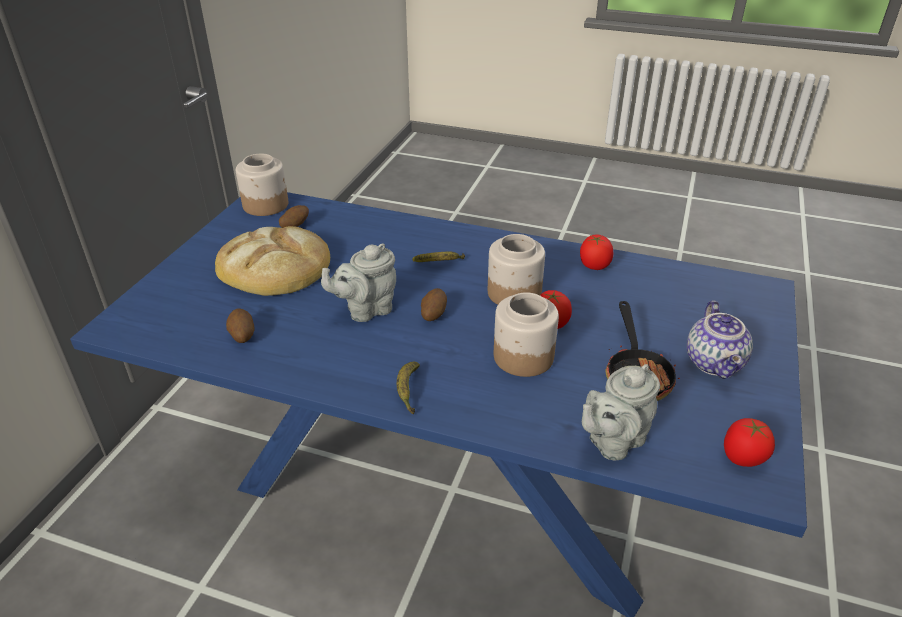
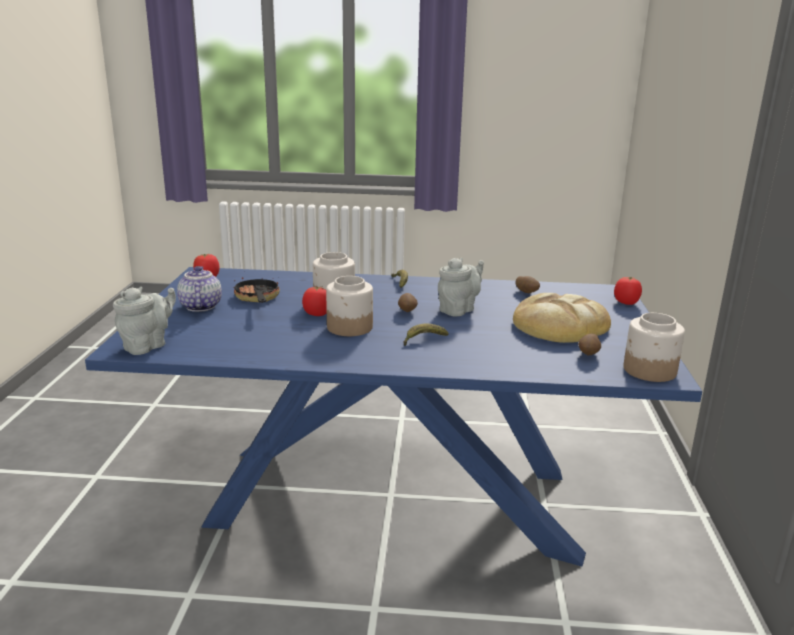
camera: 165 degrees right, 15 degrees down
tomato [580,235,613,270] -> tomato moved to [614,277,642,305]
grey teapot [582,364,660,461] -> grey teapot moved to [113,287,176,355]

